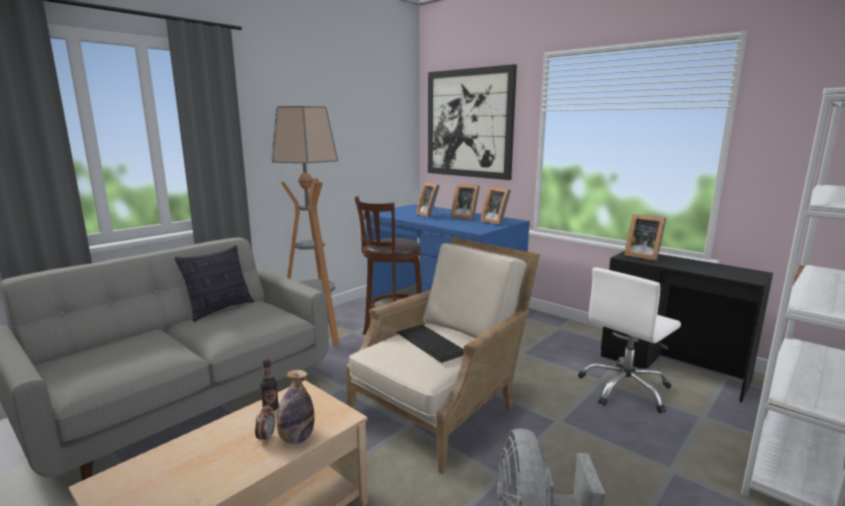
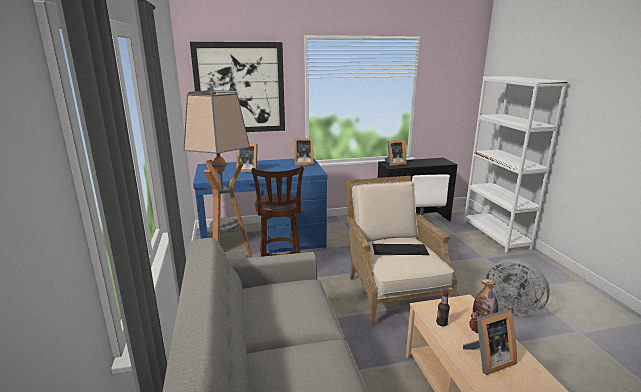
camera: 55 degrees left, 5 degrees up
pillow [175,245,254,322] -> none
picture frame [451,184,480,220] -> picture frame moved to [463,310,517,375]

